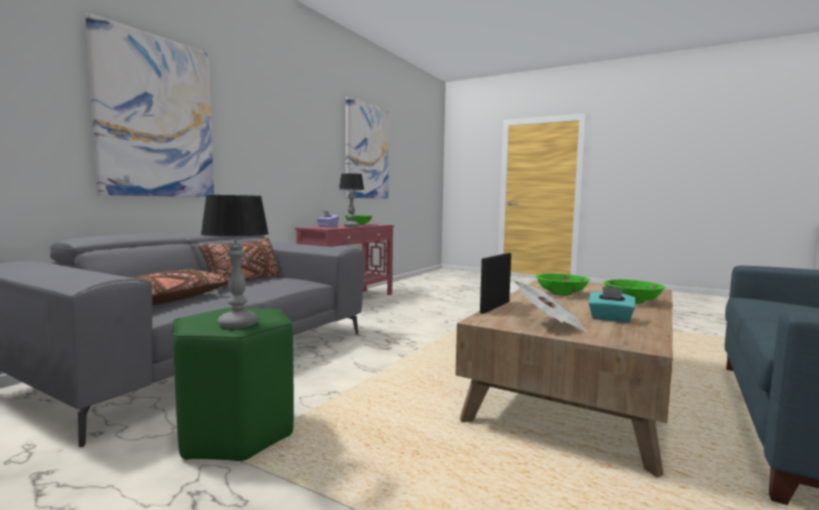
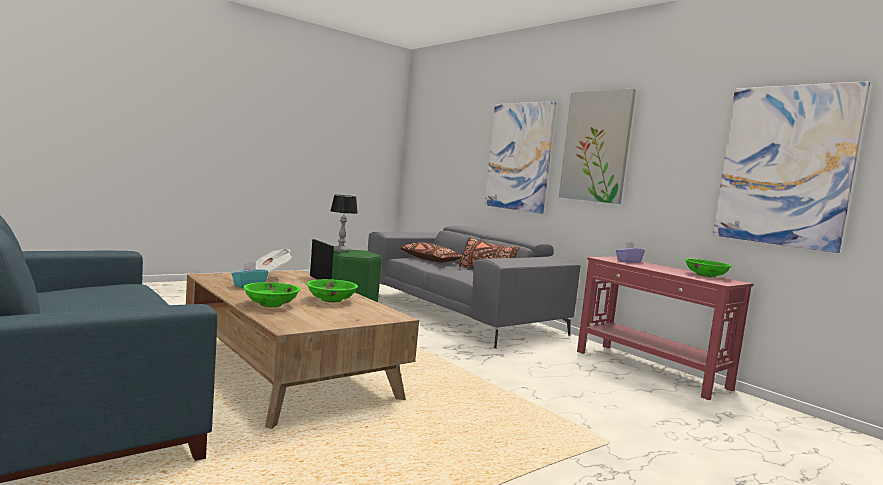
camera: 110 degrees right, 0 degrees up
table lamp [339,173,364,227] -> none
none -> picture [559,89,636,204]

